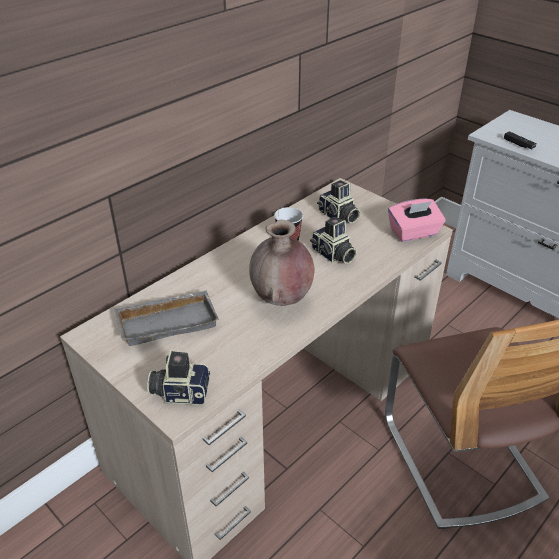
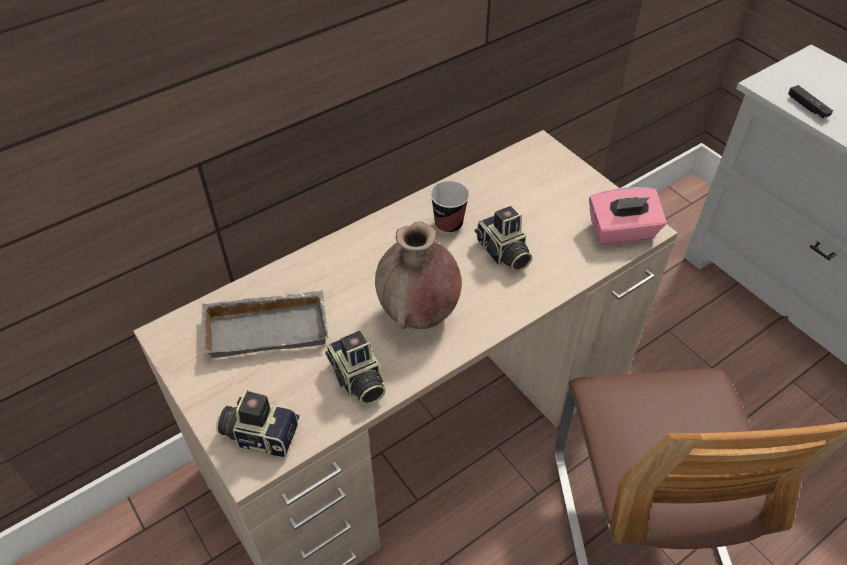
camera: 10 degrees right, 10 degrees up
camera [317,180,360,224] -> camera moved to [325,331,386,405]

